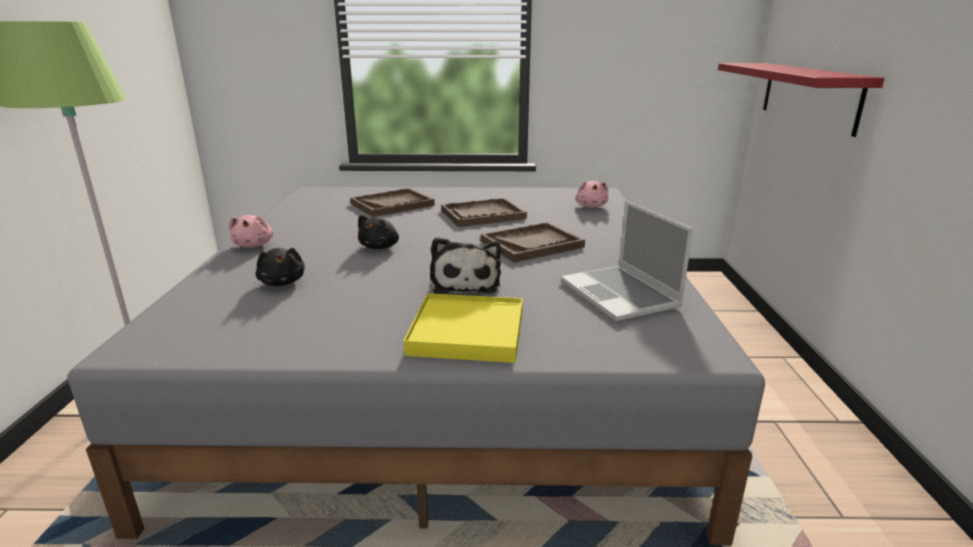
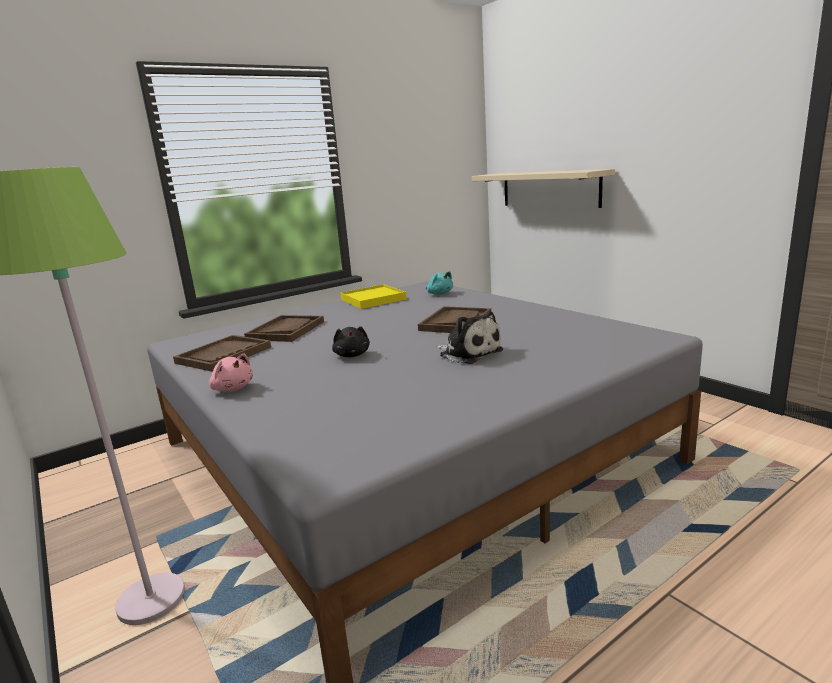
camera: 35 degrees left, 5 degrees down
black plush toy [255,248,305,286] -> none
yellow tray [404,293,523,363] -> yellow tray moved to [340,284,407,309]
brown tray [441,198,527,227] -> brown tray moved to [173,335,271,372]
laptop [561,201,693,322] -> none
pink plush toy [575,181,609,208] -> turquoise plush toy [426,271,453,295]
red shelf [718,63,885,137] -> beige shelf [472,169,615,208]

